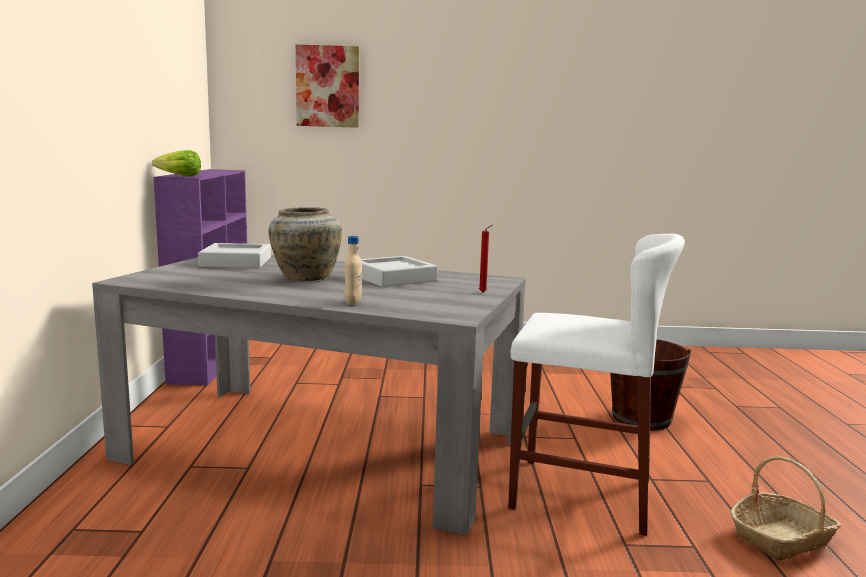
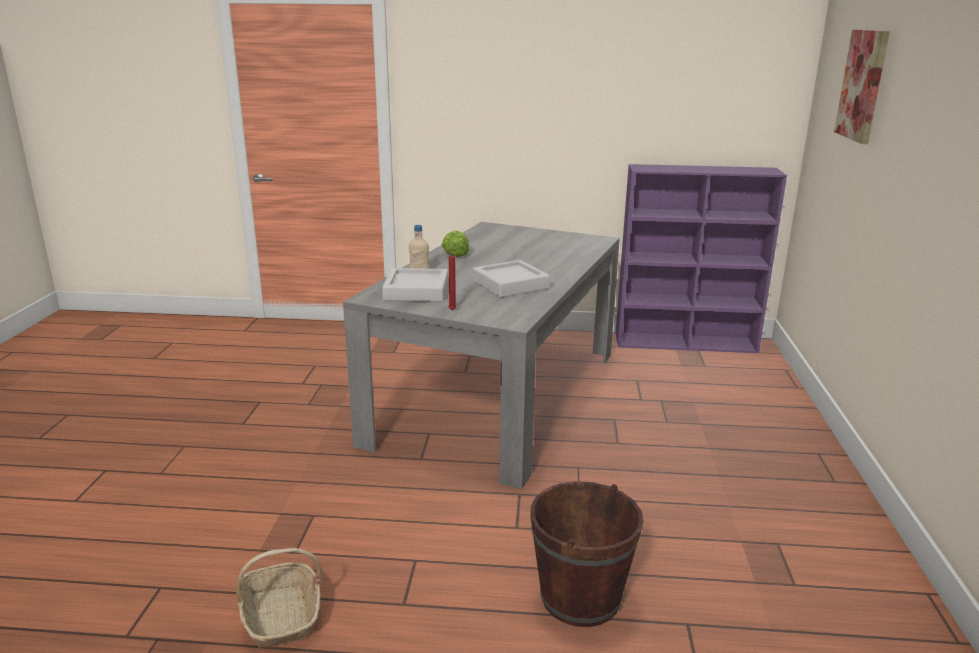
camera: 95 degrees right, 10 degrees up
lettuce [152,150,201,176] -> lettuce moved to [442,231,469,257]
grey tray [198,243,271,268] -> grey tray moved to [382,268,448,302]
beige vase [269,207,342,281] -> none
white stool [508,234,685,536] -> none

